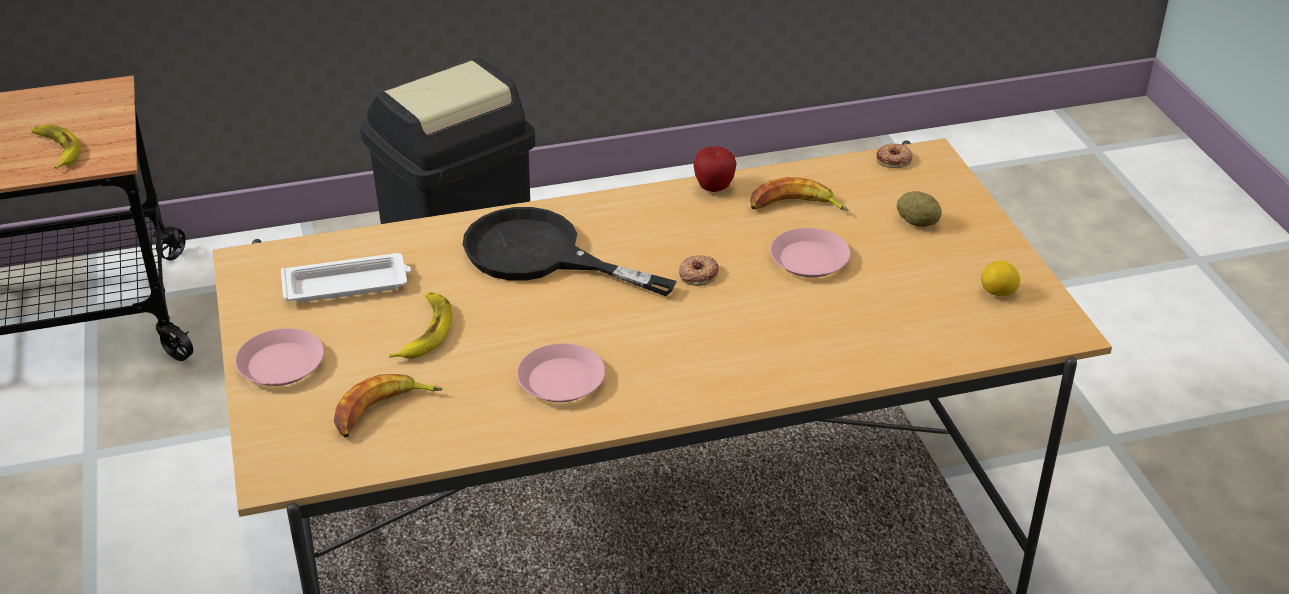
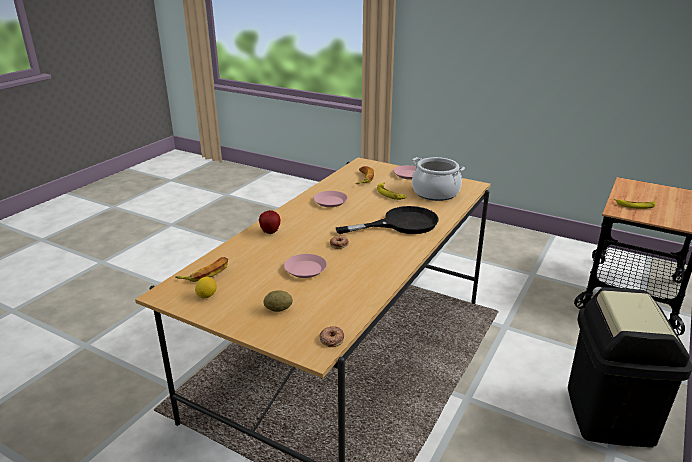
camera: 135 degrees right, 10 degrees down
white tray [281,253,411,302] -> cooking pot [412,157,465,201]
apple [693,147,737,192] -> apple moved to [259,210,281,234]
banana [750,177,848,212] -> banana moved to [175,257,228,282]

